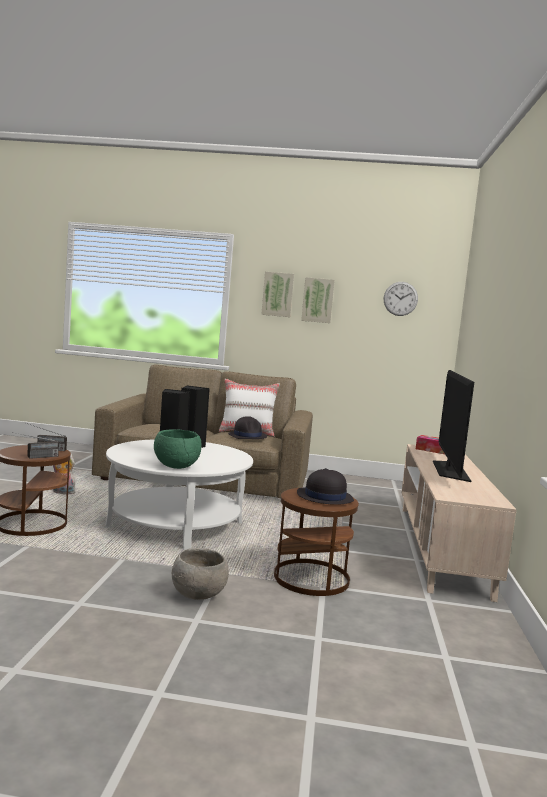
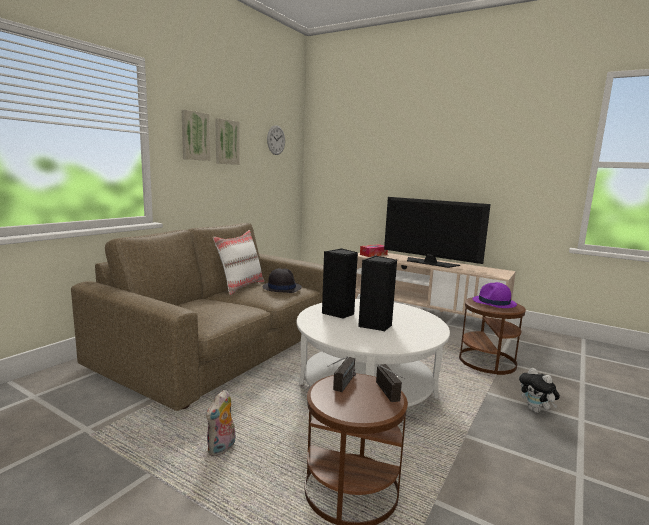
camera: 65 degrees left, 5 degrees up
green bowl [154,429,202,469] -> none
grey bowl [172,548,229,600] -> plush toy [519,368,560,413]
black hat [297,468,354,505] -> purple hat [473,282,517,308]

